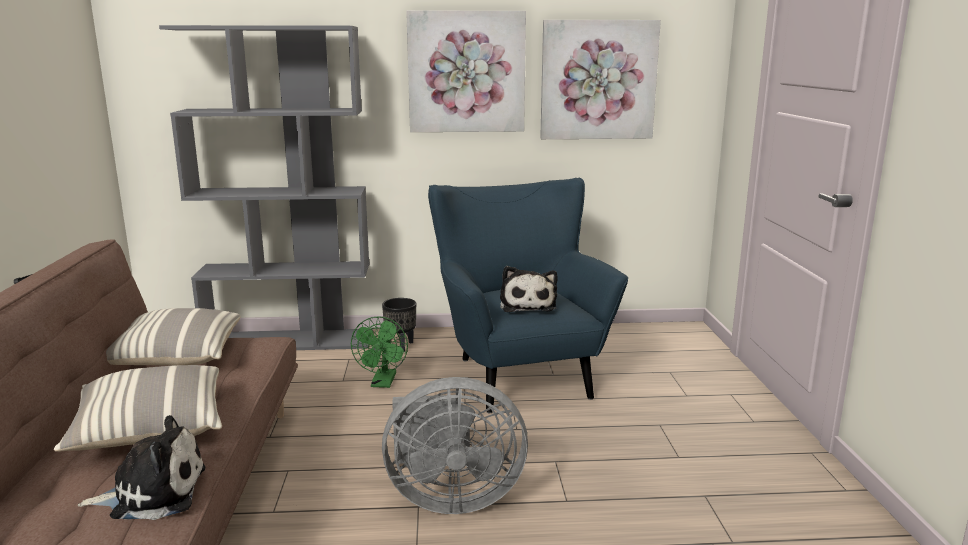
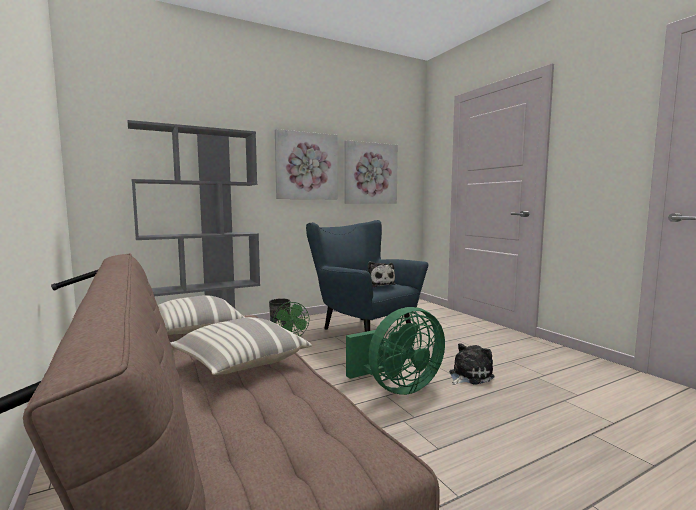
camera: 25 degrees left, 10 degrees down
plush toy [78,415,205,520] -> plush toy moved to [449,343,494,385]
grey fan [382,377,528,514] -> green fan [346,307,445,395]

